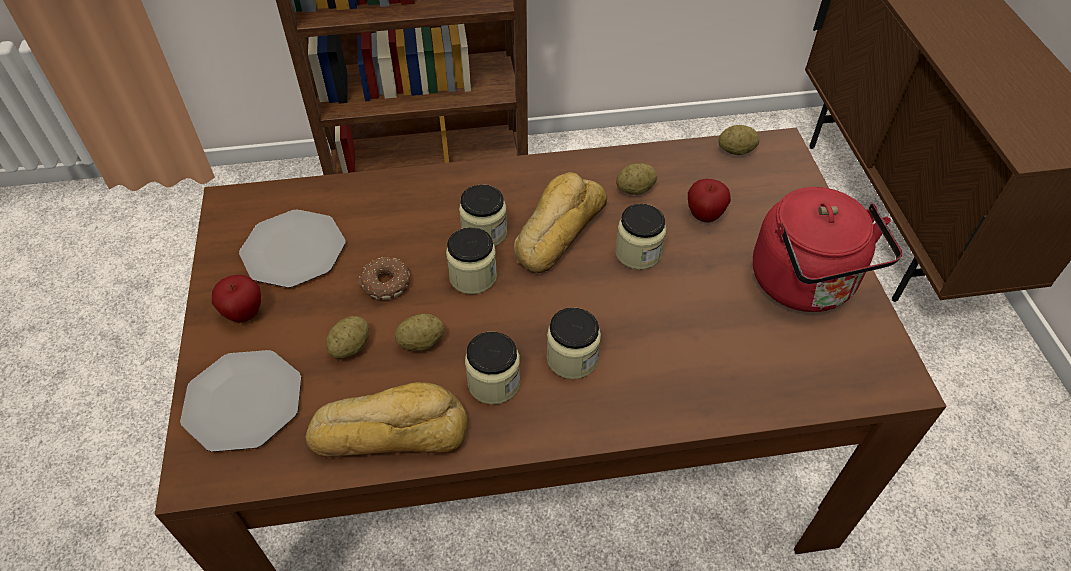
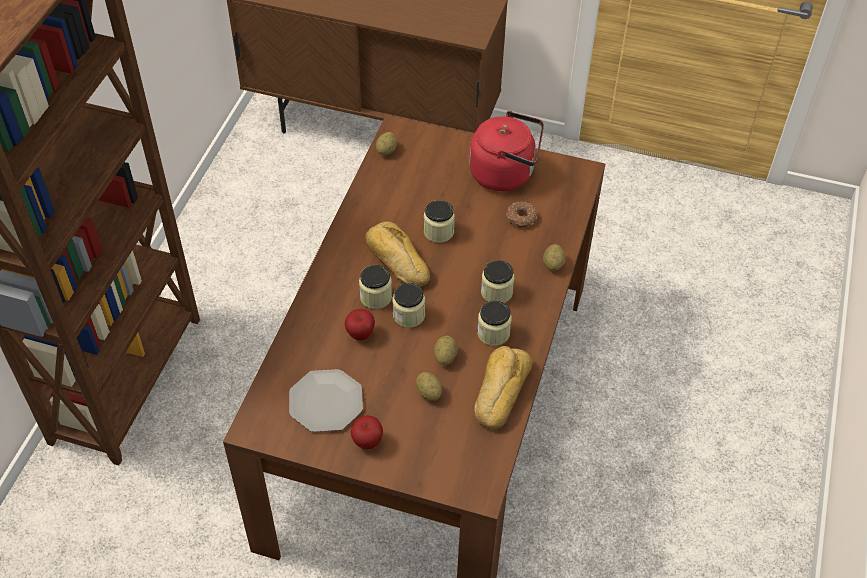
camera: 65 degrees left, 0 degrees up
plate [180,350,301,452] -> none
donut [358,257,410,300] -> donut moved to [506,202,537,228]
potato [616,163,657,195] -> potato moved to [543,244,566,271]
apple [688,179,731,223] -> apple moved to [344,309,375,340]

